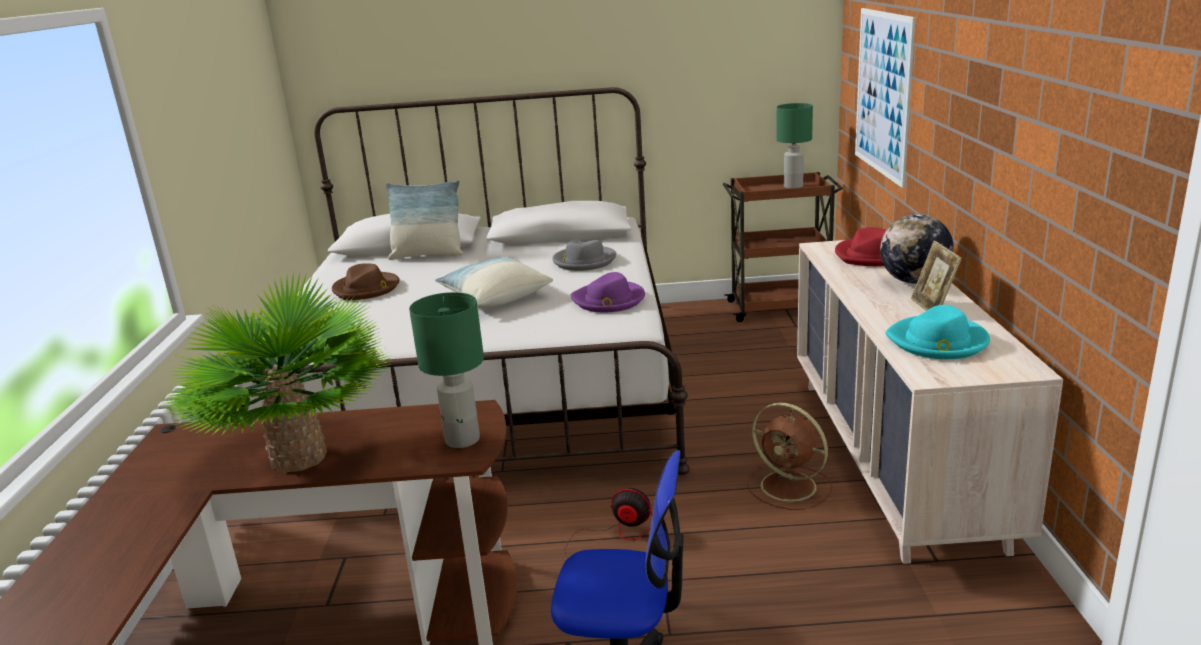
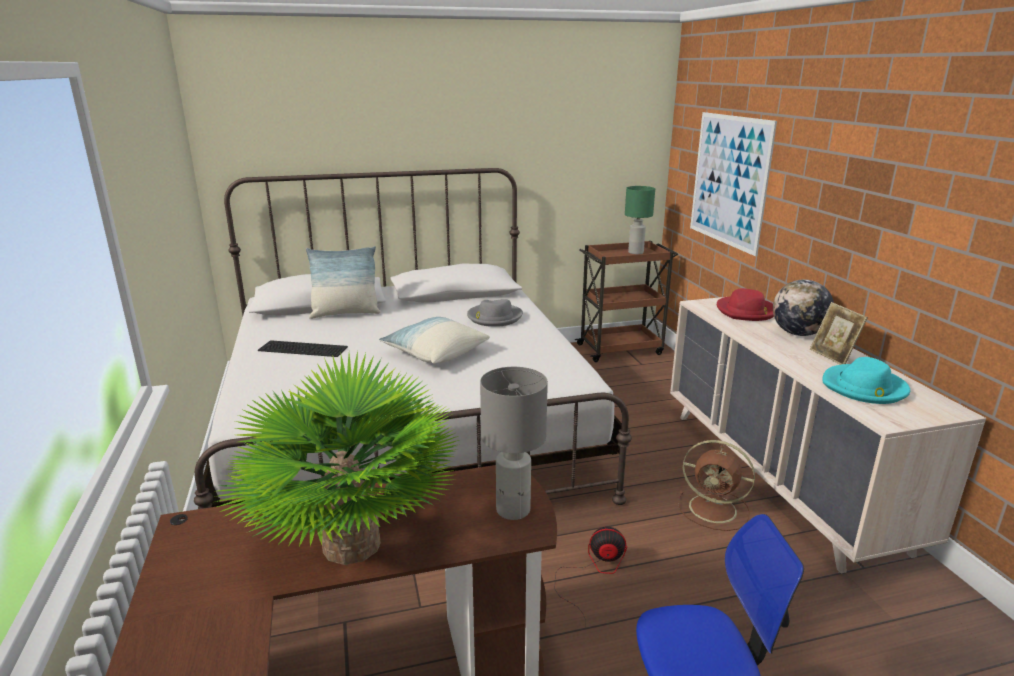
camera: 15 degrees left, 0 degrees up
brown hat [332,264,399,300] -> keyboard [258,340,348,357]
green table lamp [409,292,484,448] -> grey table lamp [480,367,548,520]
purple hat [570,272,645,313] -> none

